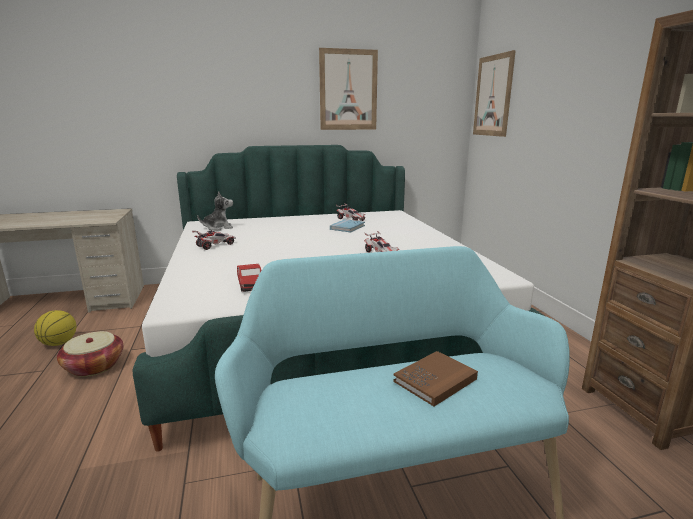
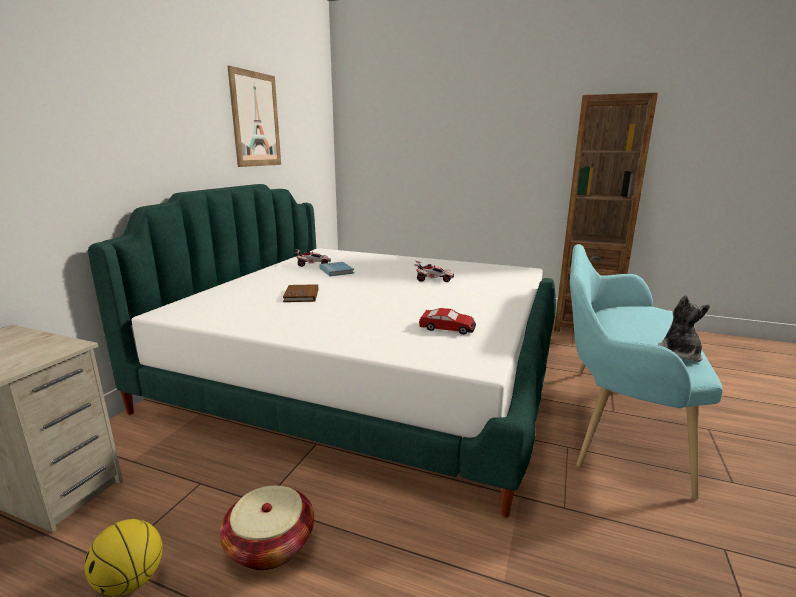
camera: 55 degrees left, 0 degrees up
toy car [192,230,236,250] -> none
plush toy [197,191,233,231] -> plush toy moved to [658,295,710,362]
brown book [393,351,478,406] -> brown book moved to [283,284,319,302]
picture [473,50,516,137] -> none

